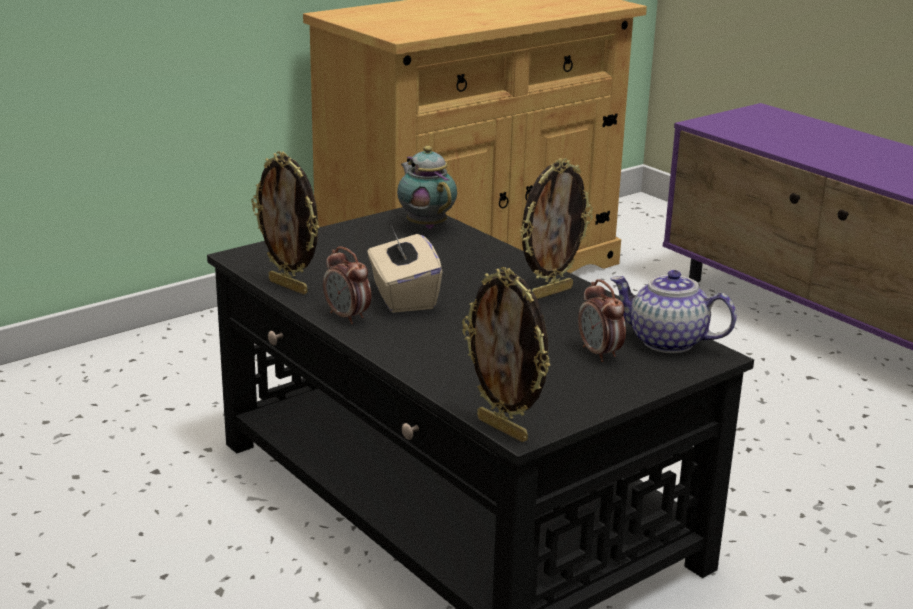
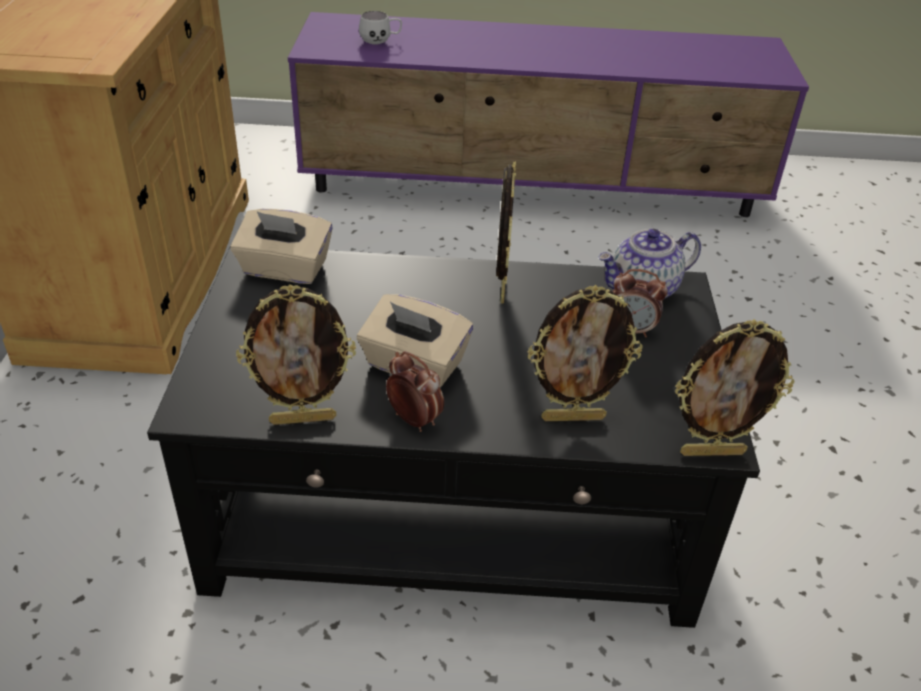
camera: 50 degrees left, 15 degrees up
alarm clock [323,247,371,324] -> alarm clock turned 135 degrees counterclockwise [386,351,444,432]
teapot [397,146,457,229] -> beige tissue box [230,209,333,284]
none -> white mug [359,11,402,45]
none -> picture frame [528,285,643,421]

